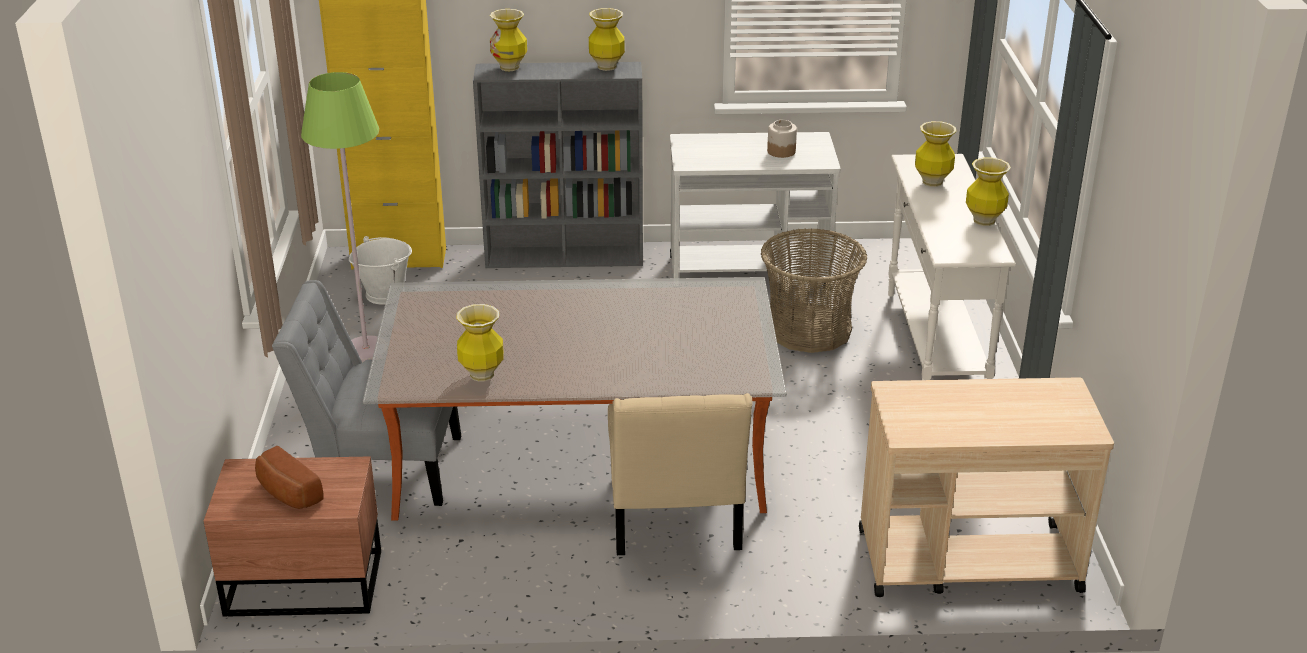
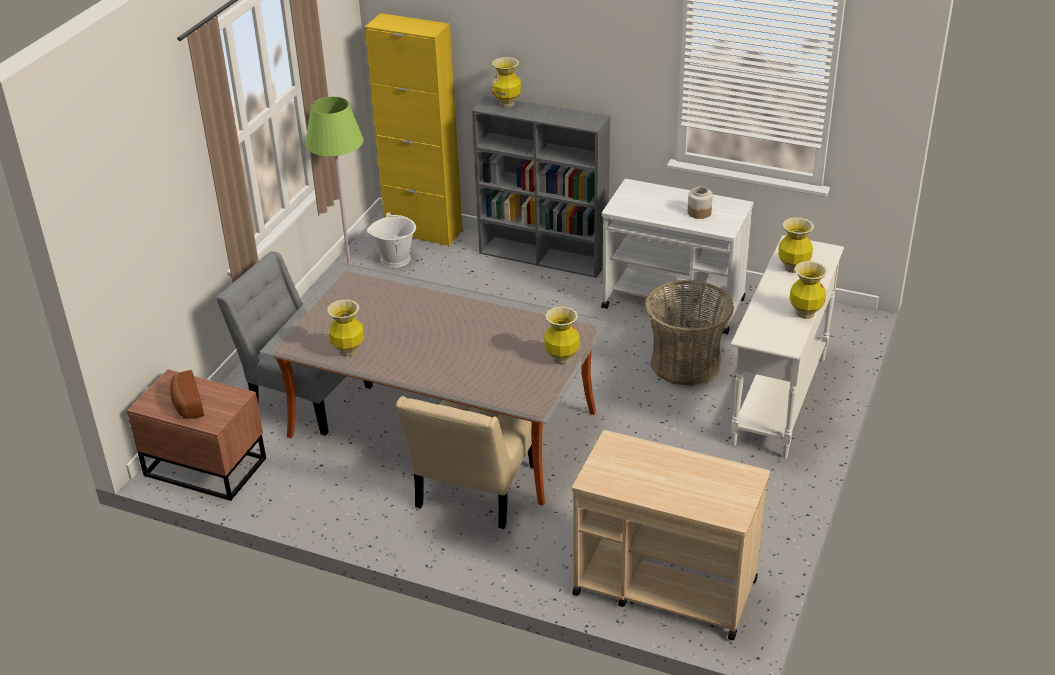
camera: 25 degrees right, 5 degrees up
vase [589,8,625,71] -> vase moved to [544,306,580,364]

